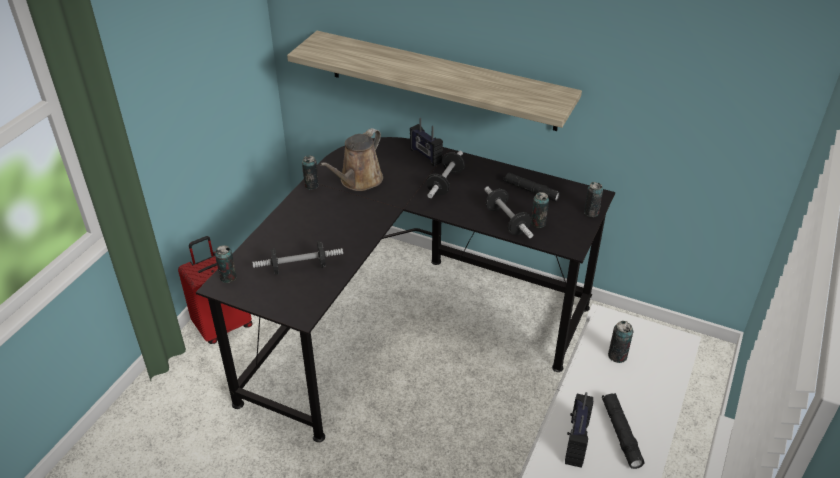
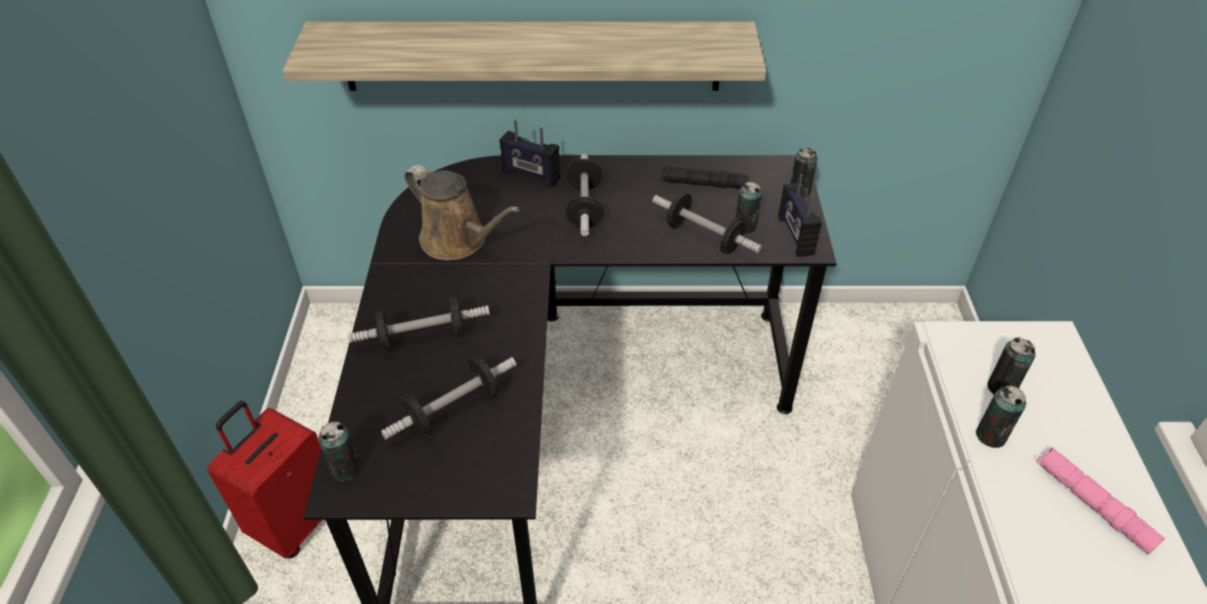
camera: 25 degrees left, 5 degrees up
can [302,155,319,190] -> can moved to [976,385,1026,448]
brown watering can [319,128,383,191] -> brown watering can turned 60 degrees counterclockwise [404,165,520,260]
radio [565,392,593,468] -> radio moved to [778,174,822,257]
black flashlight [602,393,645,469] -> pink flashlight [1036,447,1165,555]
none -> dumbbell [348,296,490,352]

